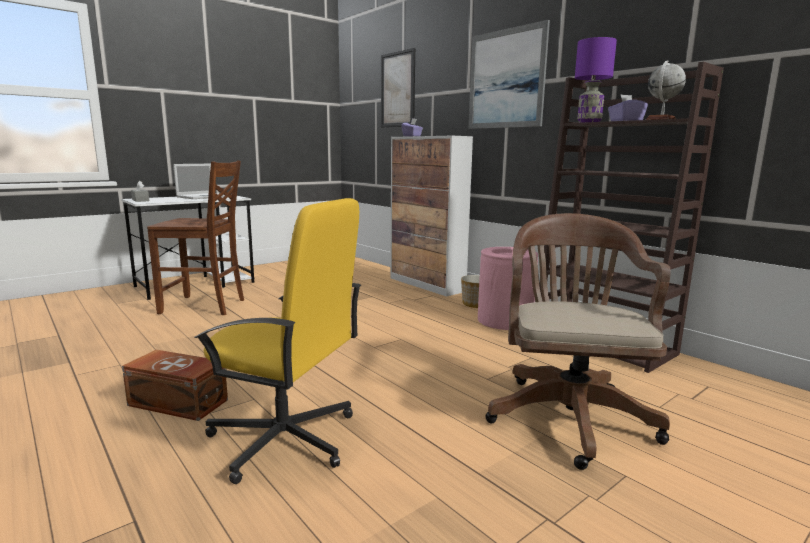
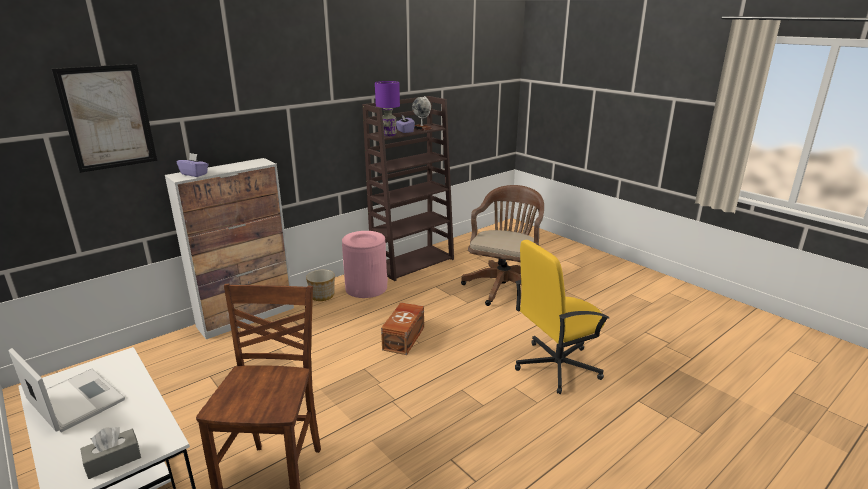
camera: 90 degrees left, 10 degrees up
brown storage box [122,350,228,421] -> brown storage box moved to [381,302,424,355]
yellow office chair [194,198,361,484] -> yellow office chair turned 135 degrees counterclockwise [515,240,609,394]
picture [469,20,550,129] -> none
brown office chair [485,213,671,470] -> brown office chair turned 105 degrees clockwise [461,185,544,306]

